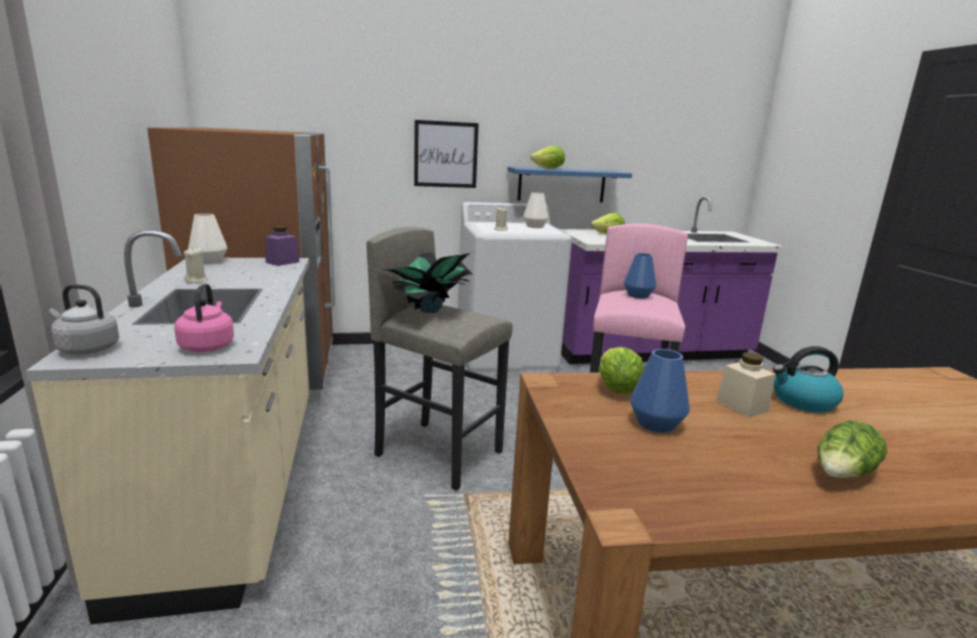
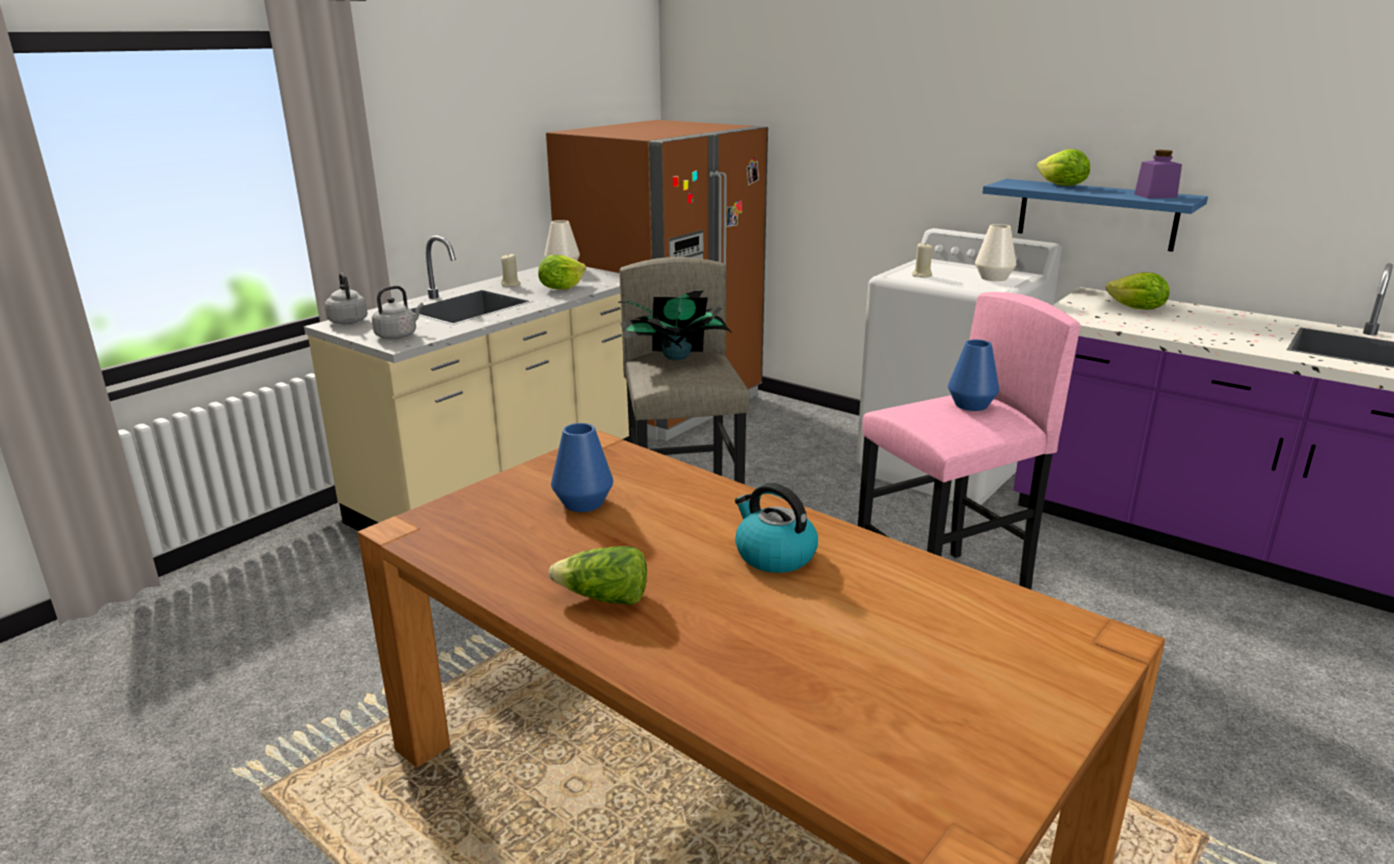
camera: 50 degrees right, 5 degrees up
pink kettle [174,283,234,352] -> grey kettle [372,286,423,339]
purple jar [265,226,300,266] -> purple jar moved to [1134,150,1182,199]
picture [414,120,479,188] -> none
lettuce [599,347,644,394] -> lettuce moved to [538,255,586,289]
beige jar [716,352,775,418] -> none

